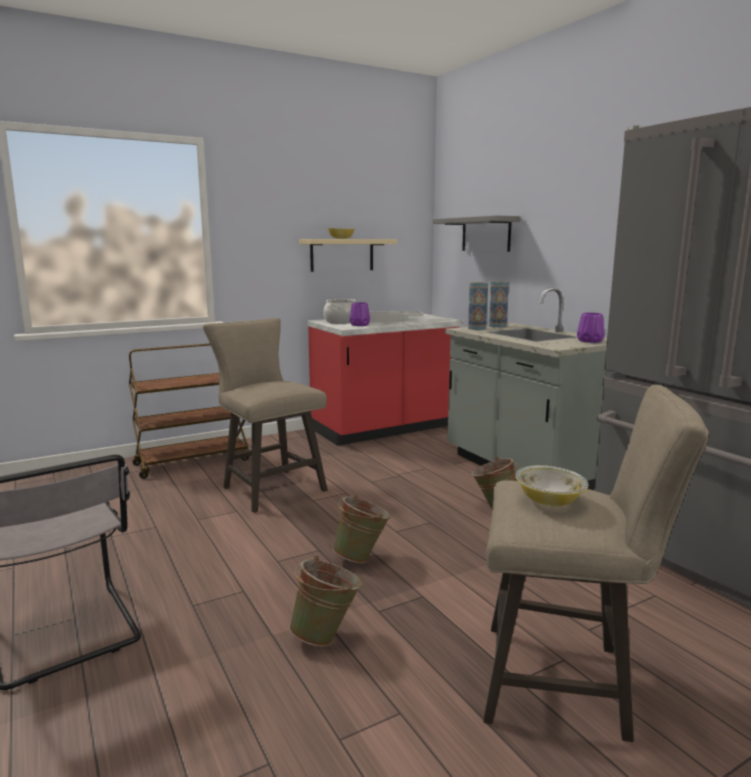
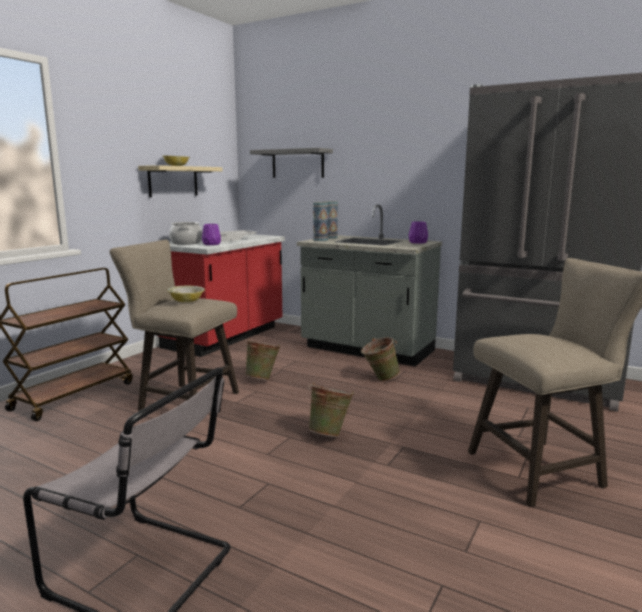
camera: 30 degrees left, 0 degrees up
green bucket [289,555,362,646] -> green bucket moved to [244,339,281,380]
bowl [515,465,588,506] -> bowl moved to [167,286,205,302]

